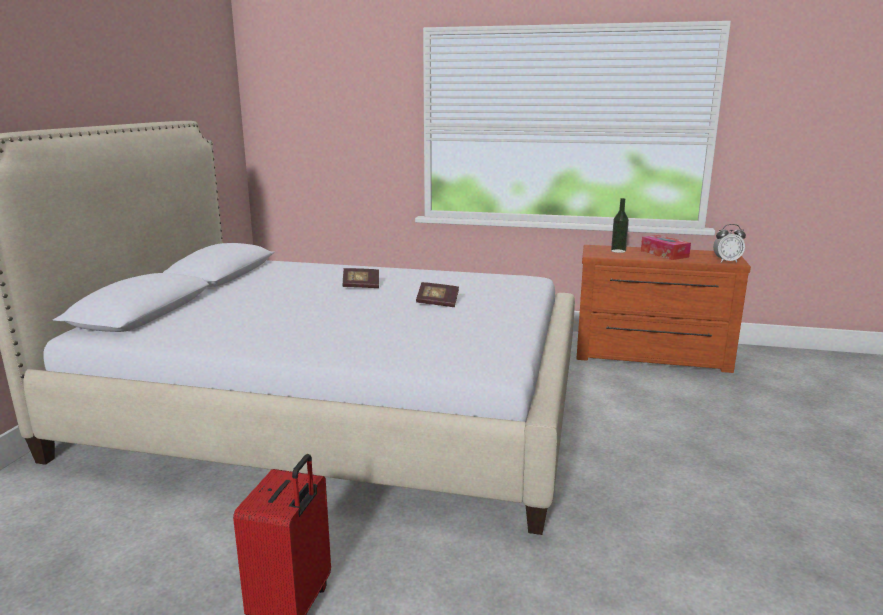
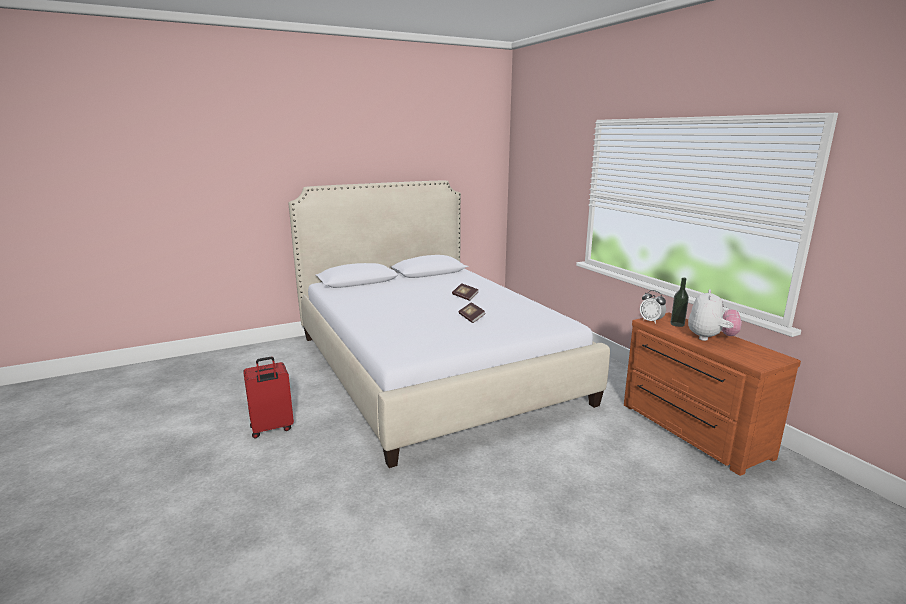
camera: 50 degrees right, 0 degrees up
tissue box [641,235,691,260] -> plush toy [688,289,742,341]
alarm clock [713,224,746,262] -> alarm clock moved to [640,290,666,324]

